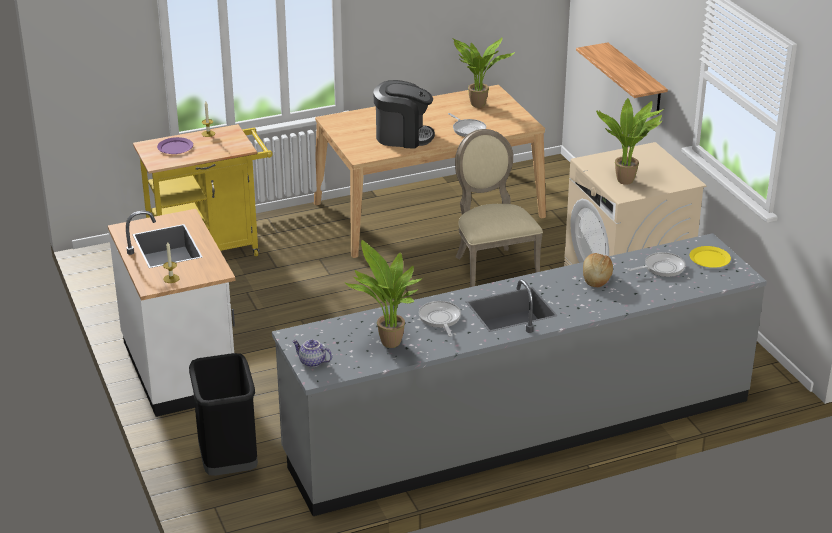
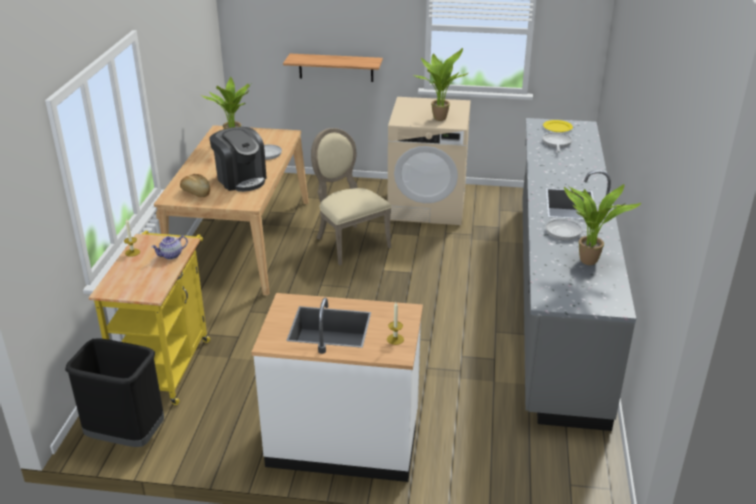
camera: 60 degrees left, 0 degrees up
purple plate [157,137,193,154] -> none
black trash can [189,353,258,476] -> black trash can moved to [65,338,164,447]
teapot [292,339,332,367] -> teapot moved to [151,236,188,259]
coffee machine [374,80,435,149] -> coffee machine turned 105 degrees clockwise [209,127,267,192]
beige chair [455,129,543,287] -> beige chair turned 45 degrees clockwise [311,128,391,266]
bread [583,253,613,287] -> bread moved to [180,174,210,197]

